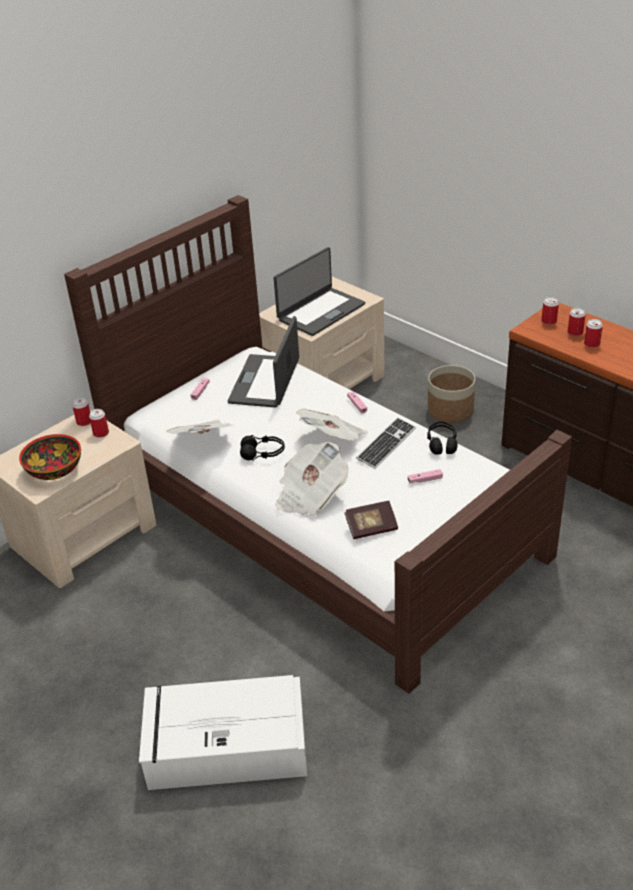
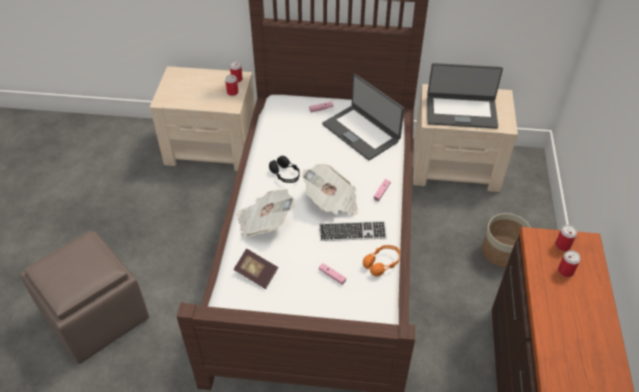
camera: 50 degrees right, 10 degrees up
bowl [19,434,81,480] -> none
white storage box [139,675,307,790] -> brown ottoman [20,231,149,364]
newspaper [166,420,233,434] -> none
laptop [227,316,299,408] -> laptop turned 105 degrees counterclockwise [322,74,404,161]
black headphones [427,421,458,455] -> orange headphones [363,245,400,277]
can [584,319,603,348] -> none

